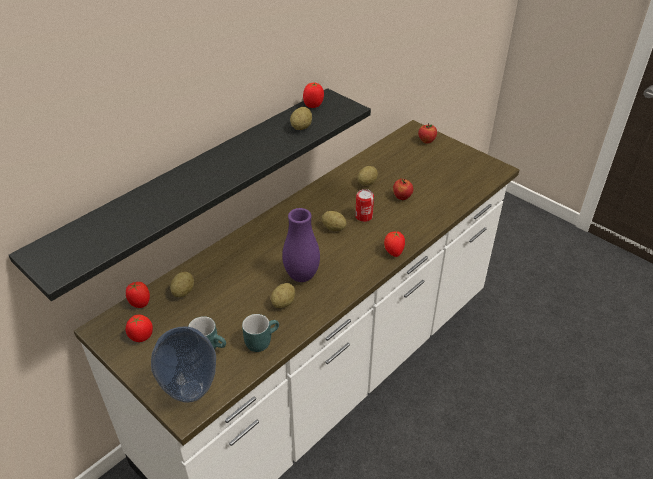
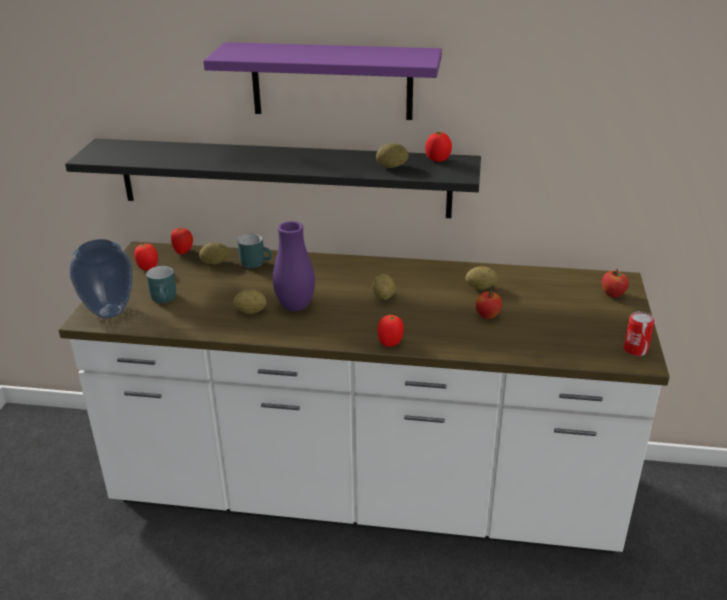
camera: 55 degrees right, 10 degrees down
turquoise mug [242,314,279,352] -> turquoise mug moved to [237,234,272,268]
can [355,189,374,222] -> can moved to [624,311,654,356]
none -> purple shelf [203,42,442,120]

